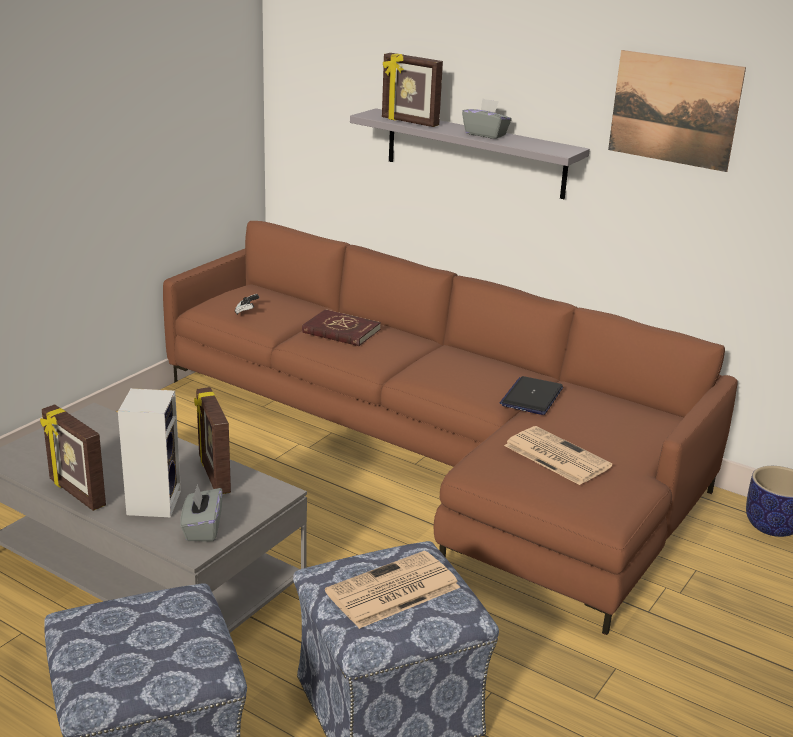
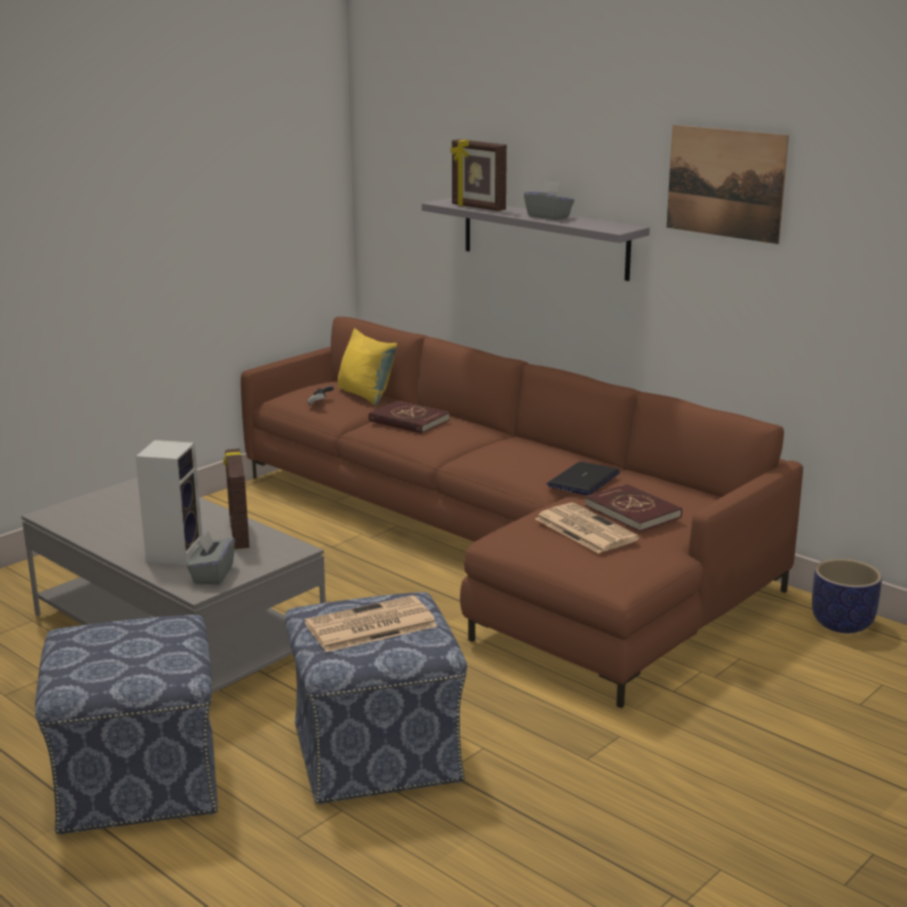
camera: 10 degrees right, 5 degrees down
picture frame [40,404,106,511] -> none
none -> yellow pillow [338,328,397,406]
none -> red book [585,484,682,532]

